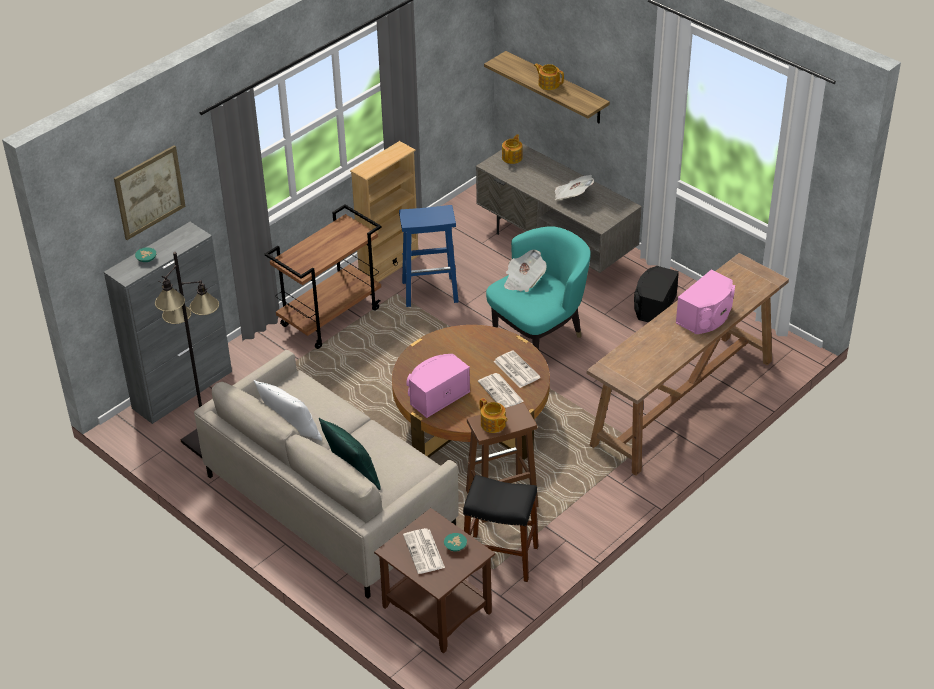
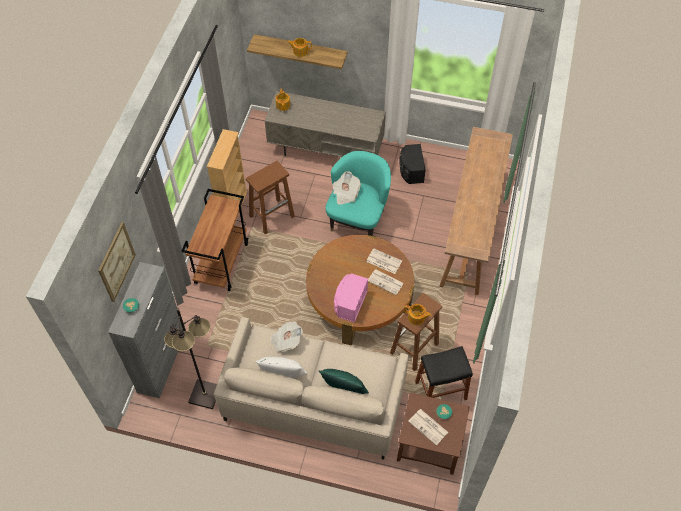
camera: 30 degrees left, 15 degrees up
blue stool [399,205,459,307] -> brown stool [246,161,295,234]
newspaper [555,175,594,200] -> newspaper moved to [269,321,303,352]
pink speaker [676,270,735,334] -> none

